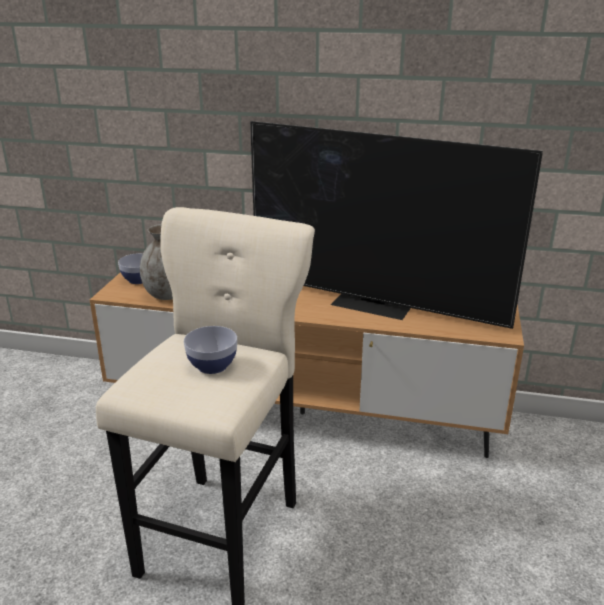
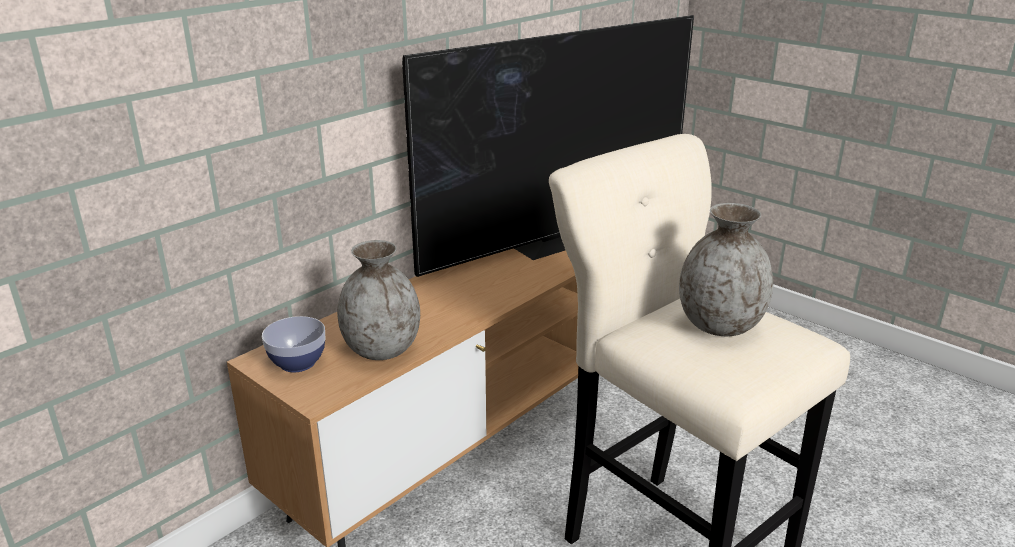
camera: 60 degrees left, 0 degrees up
bowl [184,326,237,374] -> grey vase [679,203,773,336]

